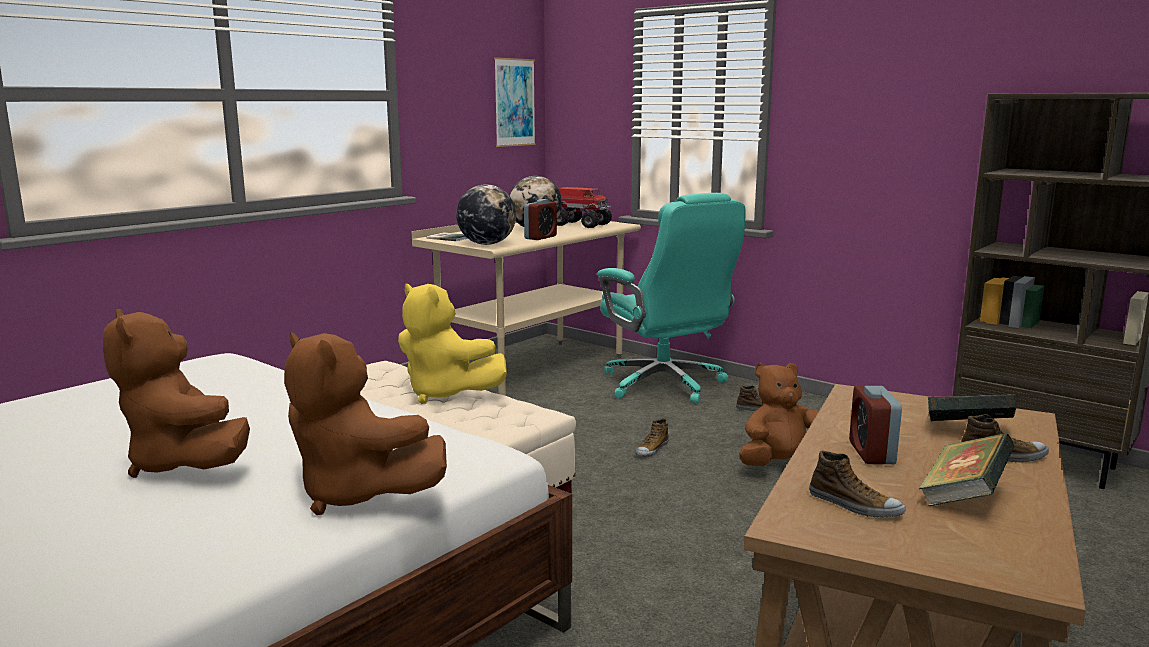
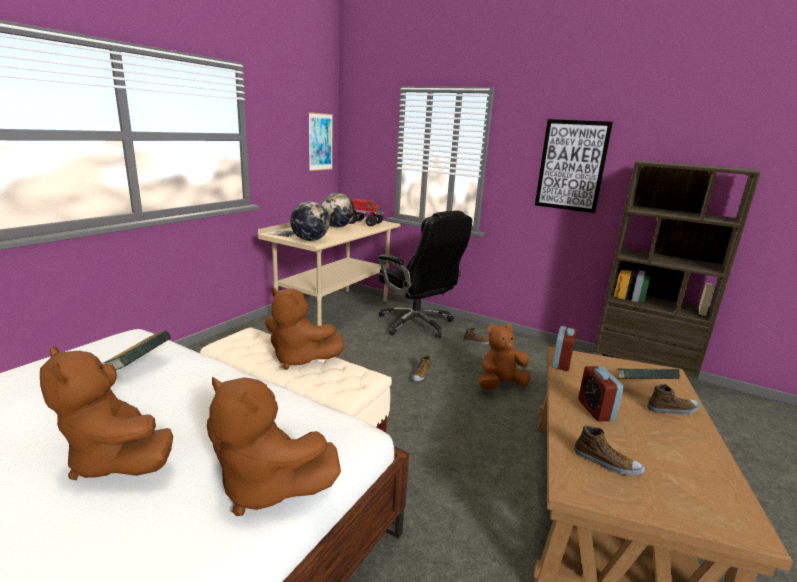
camera: 10 degrees left, 5 degrees up
yellow plush toy [398,284,507,404] -> brown plush toy [265,287,344,370]
alarm clock [524,199,557,240] -> alarm clock moved to [552,326,577,371]
turquoise office chair [597,193,746,404] -> black office chair [378,211,472,338]
book [919,433,1014,506] -> book moved to [103,330,171,370]
none -> picture [535,119,613,213]

